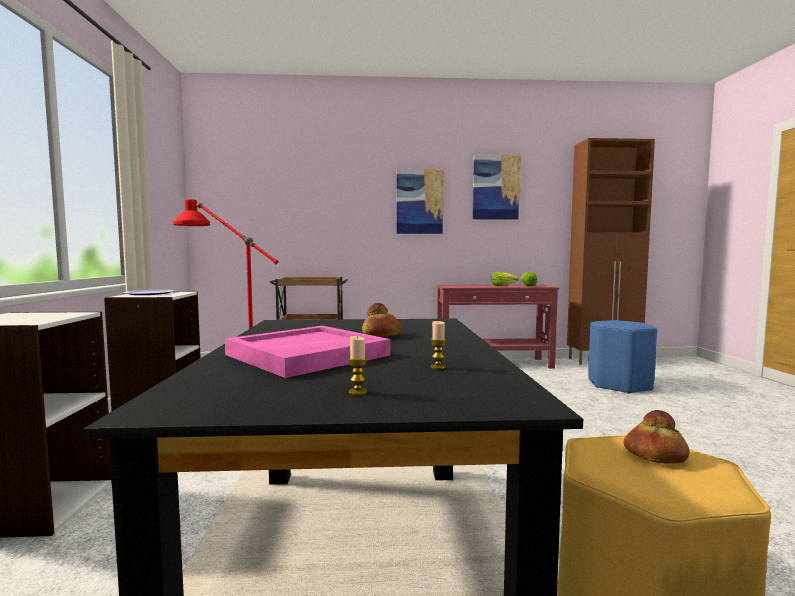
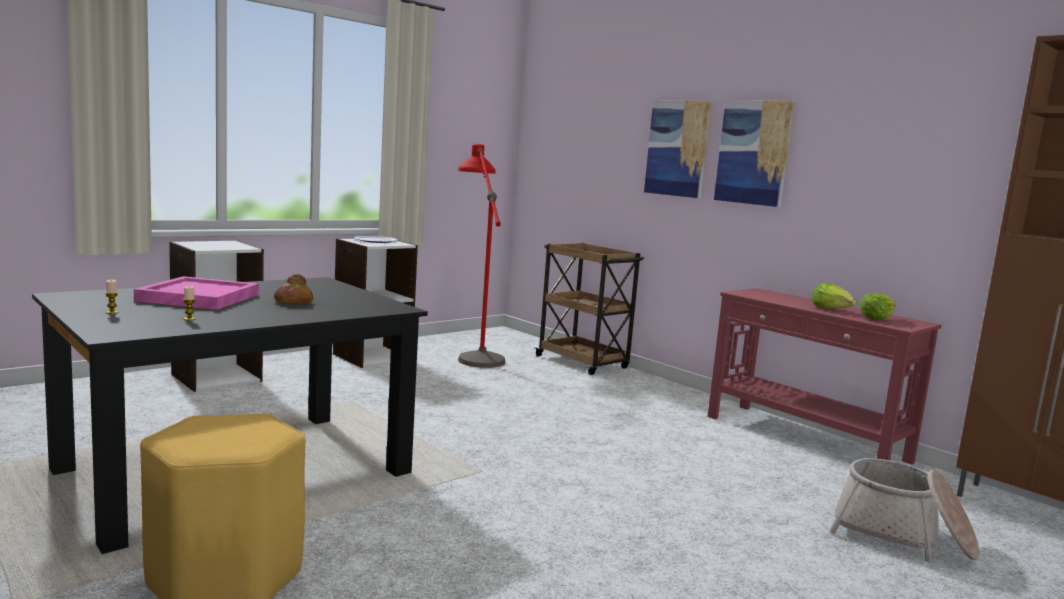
camera: 50 degrees right, 5 degrees up
picture [473,155,521,220] -> picture moved to [644,101,712,198]
blue stool [588,320,657,394] -> basket [829,458,980,562]
bread [623,410,690,464] -> none

